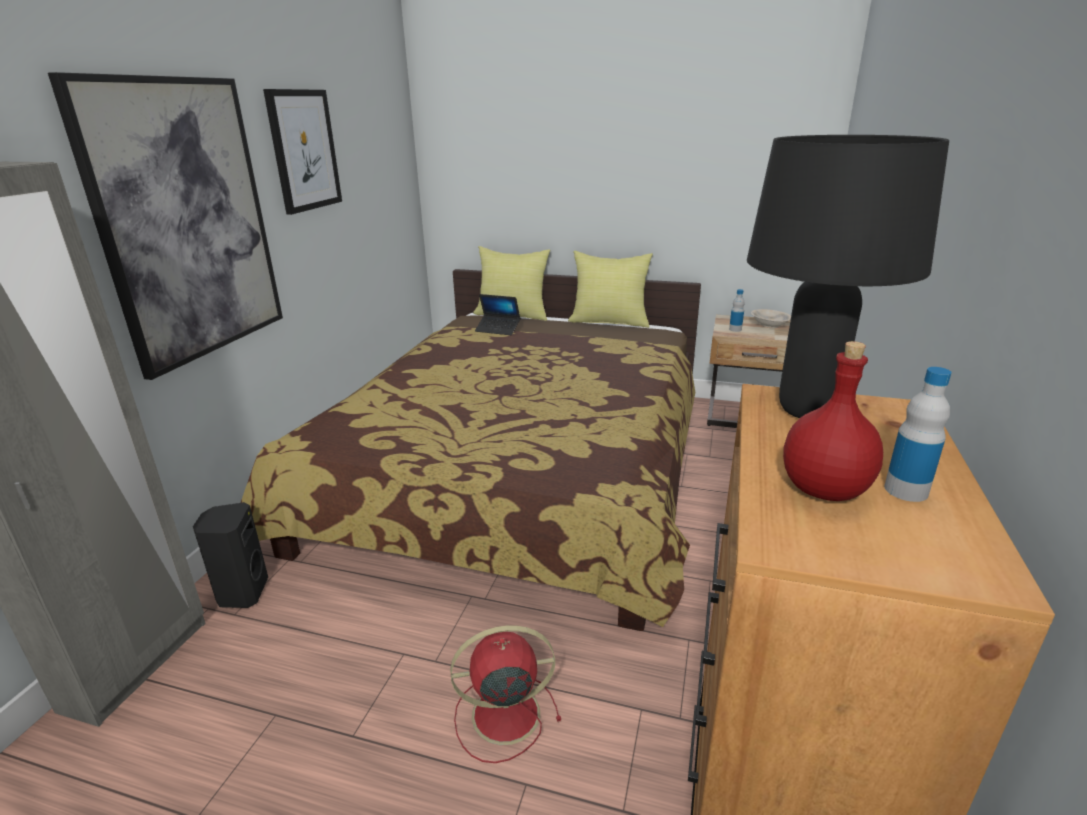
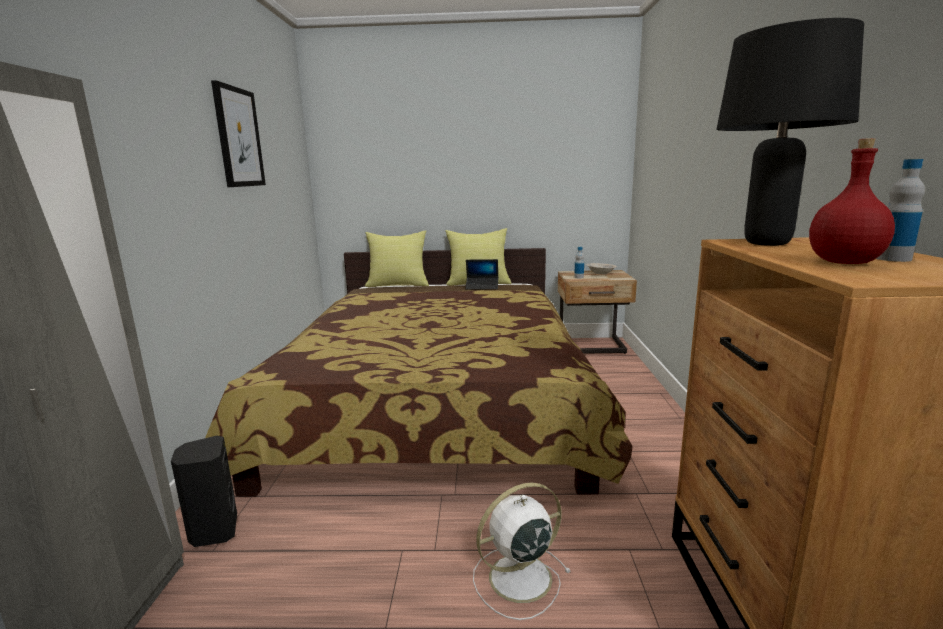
camera: 15 degrees left, 10 degrees down
picture [48,72,283,380] -> none
red fan [450,625,561,763] -> white fan [473,482,571,620]
laptop [475,294,520,335] -> laptop moved to [465,259,498,289]

